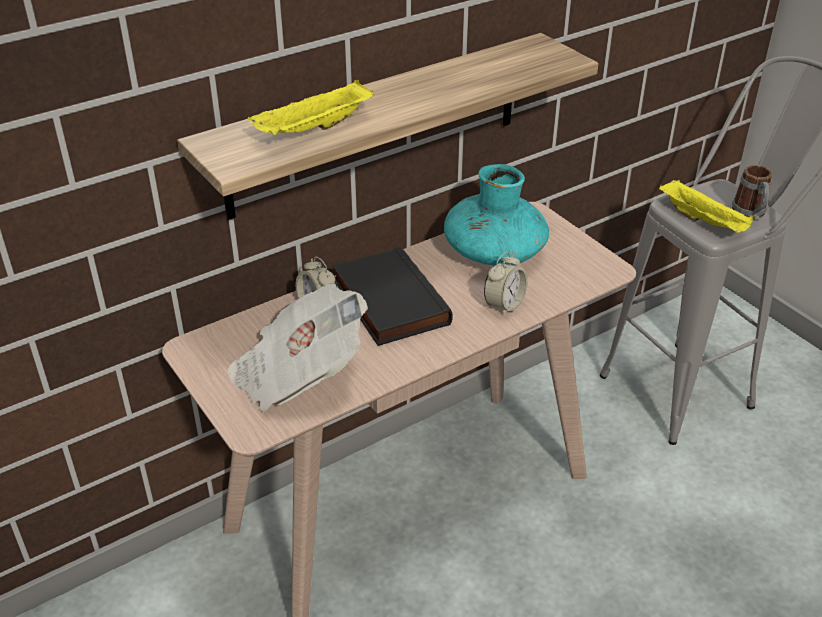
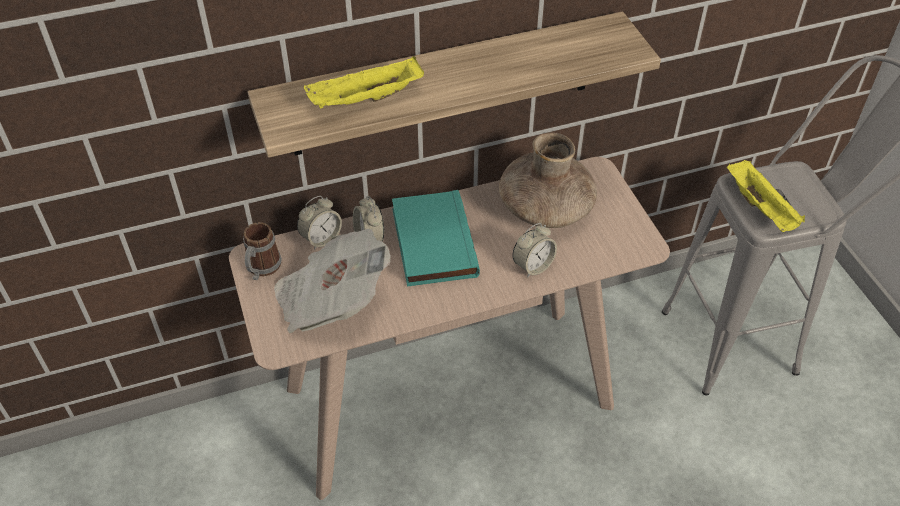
camera: 15 degrees right, 10 degrees up
black book [332,246,453,346] -> turquoise book [392,190,480,287]
turquoise vase [444,164,549,265] -> brown vase [499,133,597,228]
mug [732,165,772,221] -> mug moved to [243,222,282,280]
none -> alarm clock [297,196,342,250]

